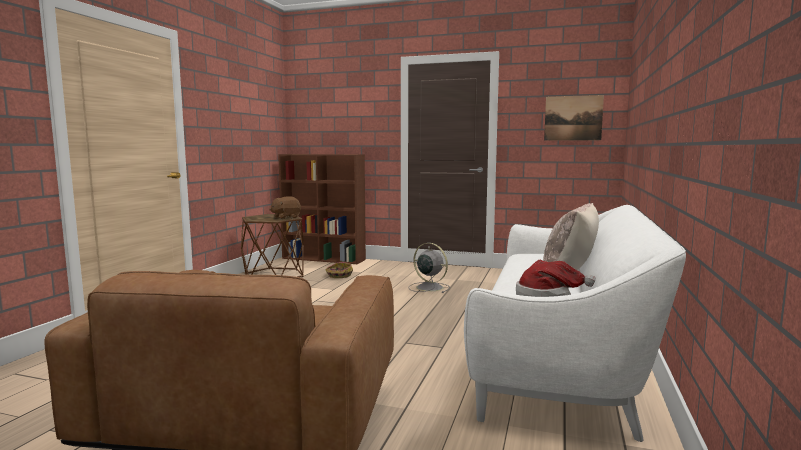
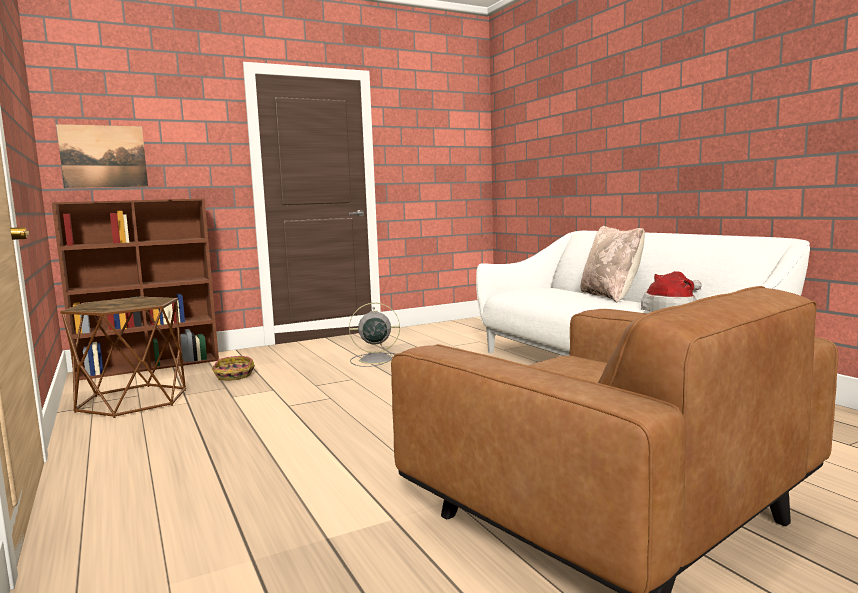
camera: 45 degrees left, 0 degrees up
brown plush toy [269,196,301,219] -> none
picture [544,95,604,141] -> picture moved to [56,124,148,188]

